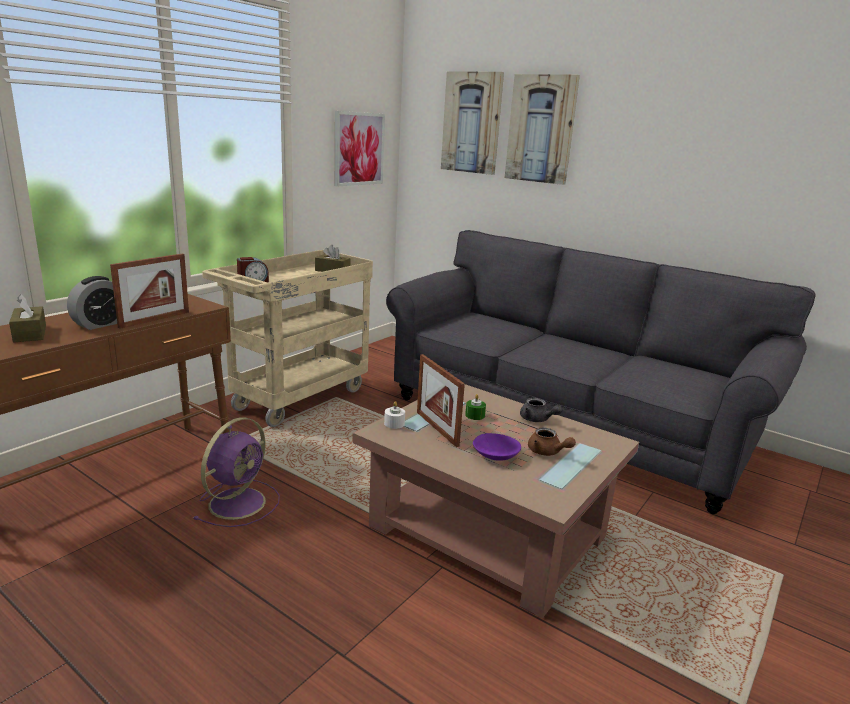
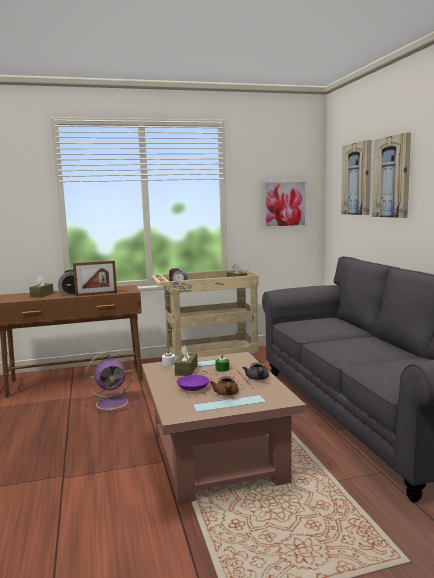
camera: 40 degrees right, 10 degrees down
picture frame [417,354,465,447] -> brown tissue box [174,345,198,376]

